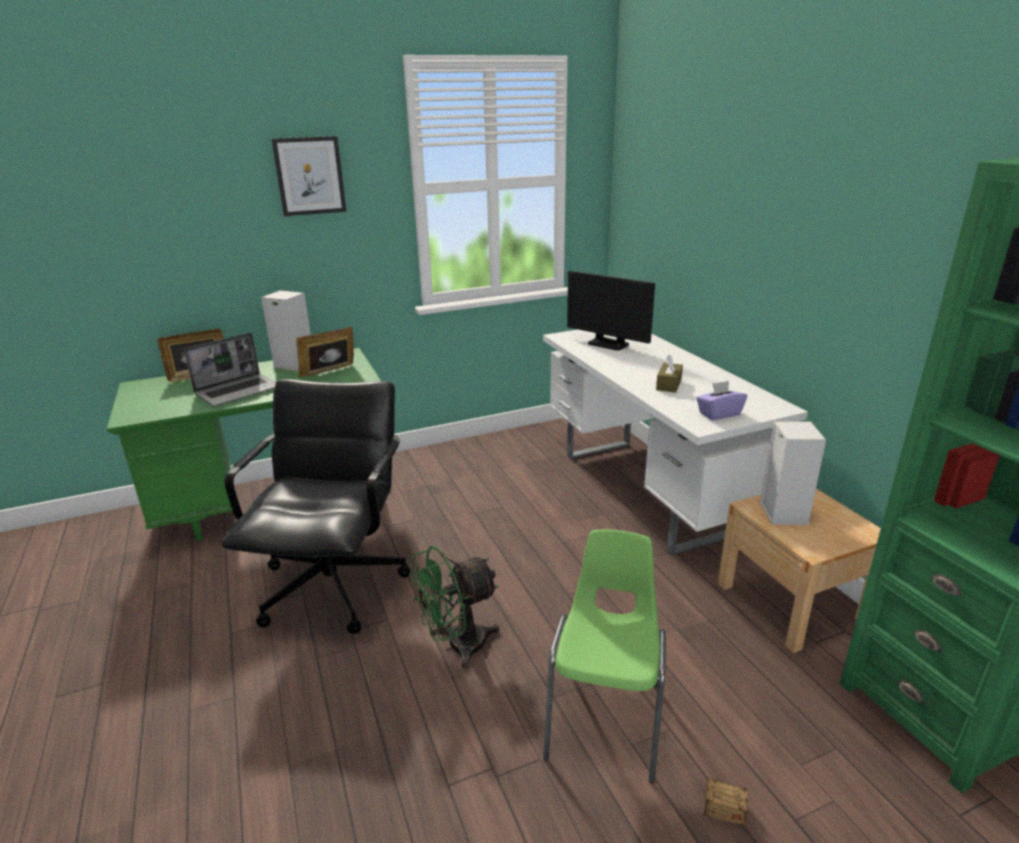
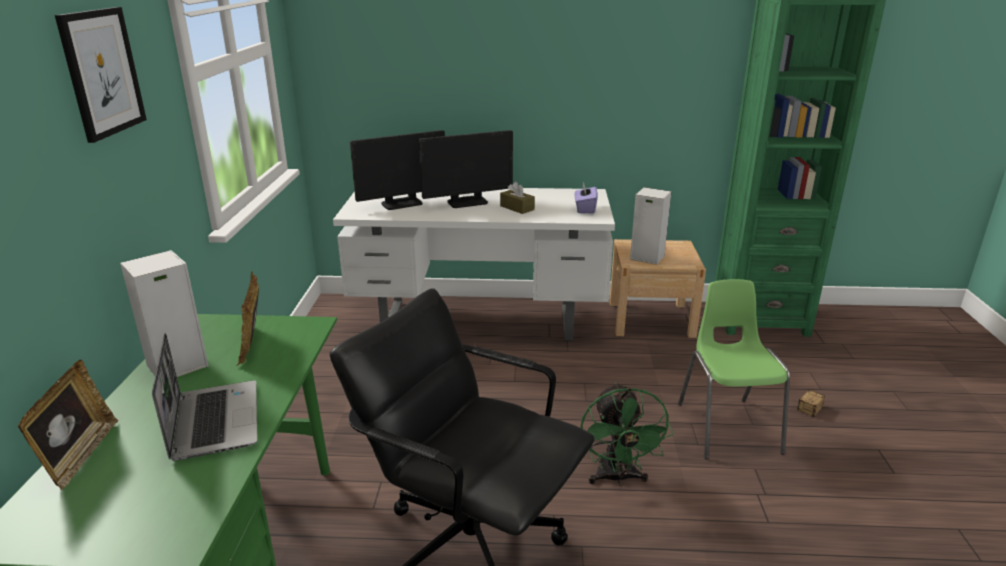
camera: 65 degrees left, 0 degrees up
green chair [543,529,666,783] -> green chair turned 45 degrees clockwise [678,279,790,459]
none -> monitor [419,130,513,208]

